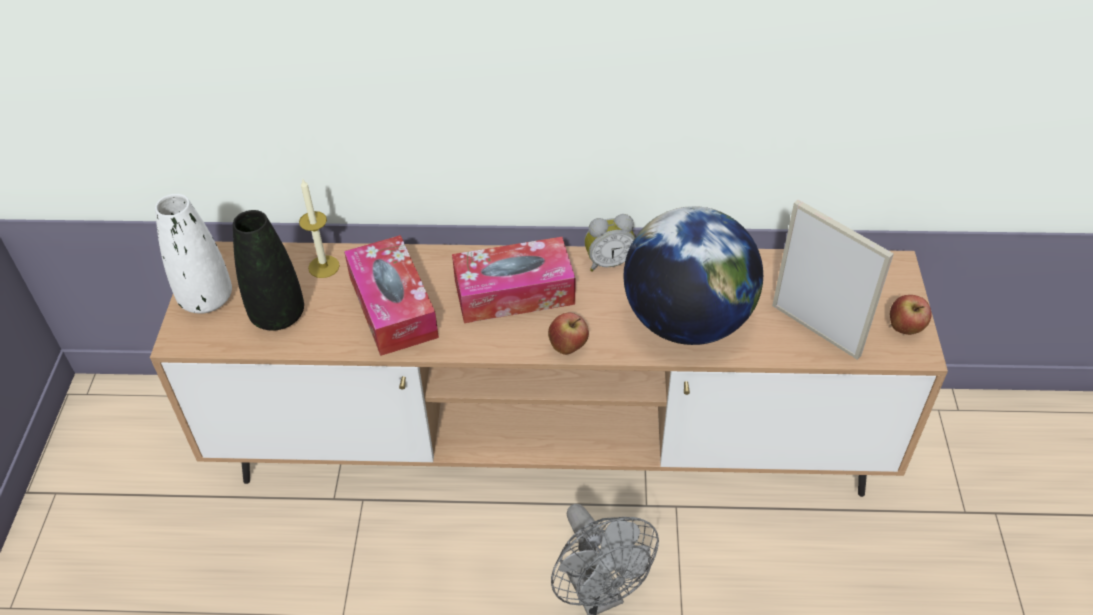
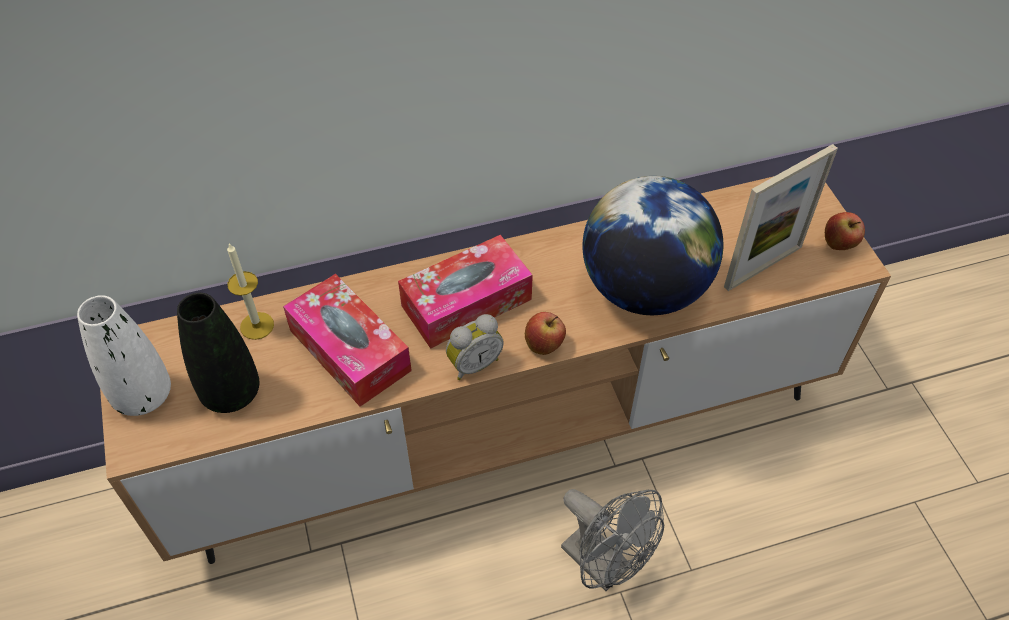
camera: 20 degrees left, 5 degrees up
alarm clock [585,214,635,272] -> alarm clock moved to [446,314,504,380]
picture frame [772,199,894,360] -> picture frame turned 120 degrees clockwise [724,144,838,291]

